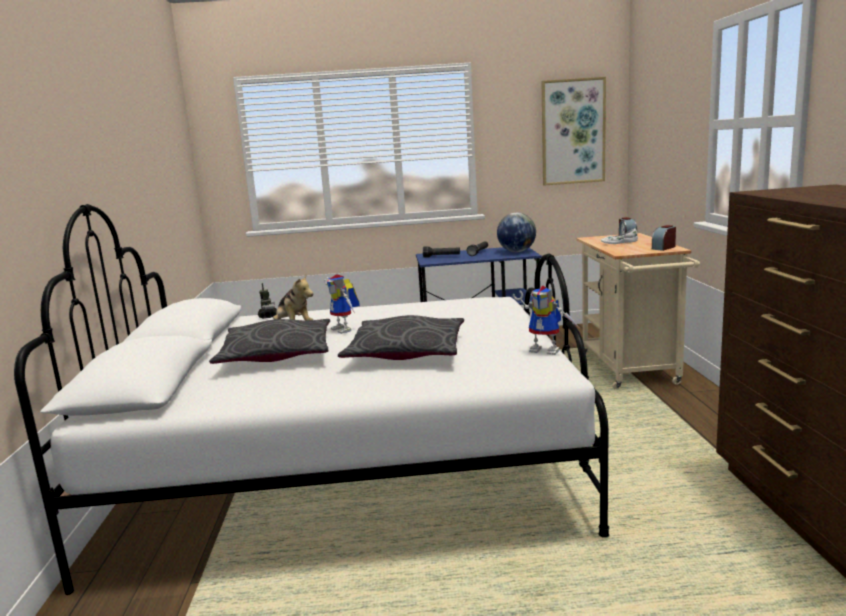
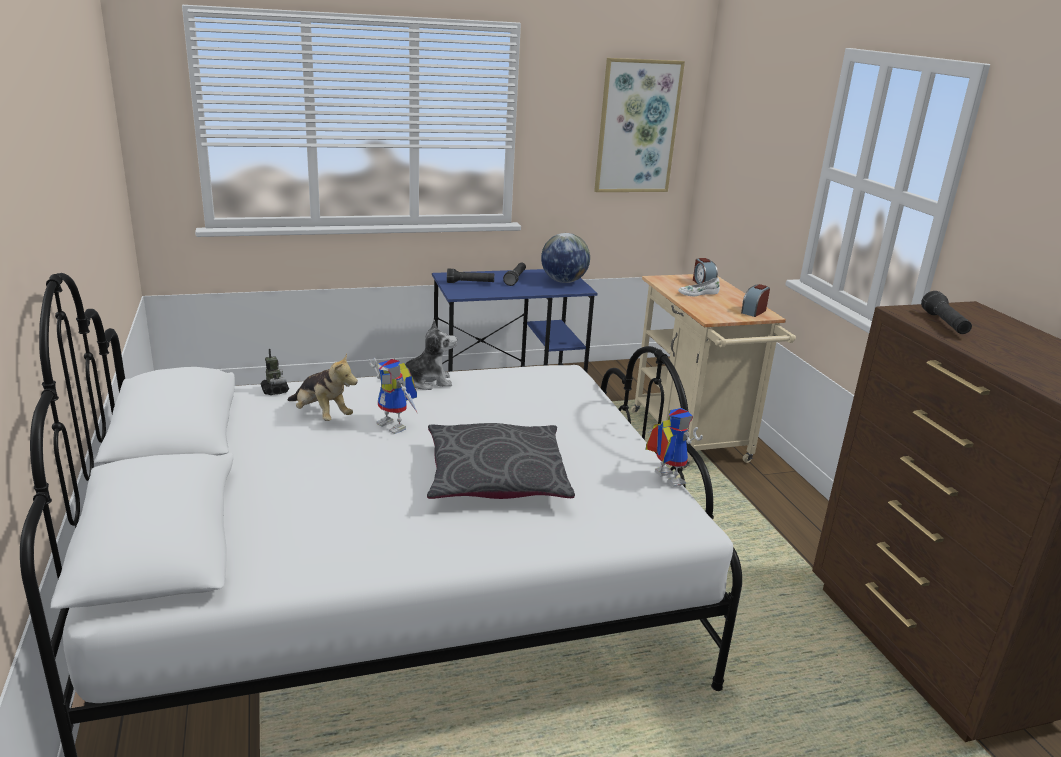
camera: 15 degrees left, 10 degrees up
grey pillow [209,319,330,364] -> none
toy robot [513,286,579,355] -> toy robot turned 135 degrees counterclockwise [645,408,703,487]
none -> plush toy [394,319,457,390]
none -> black flashlight [921,291,972,334]

